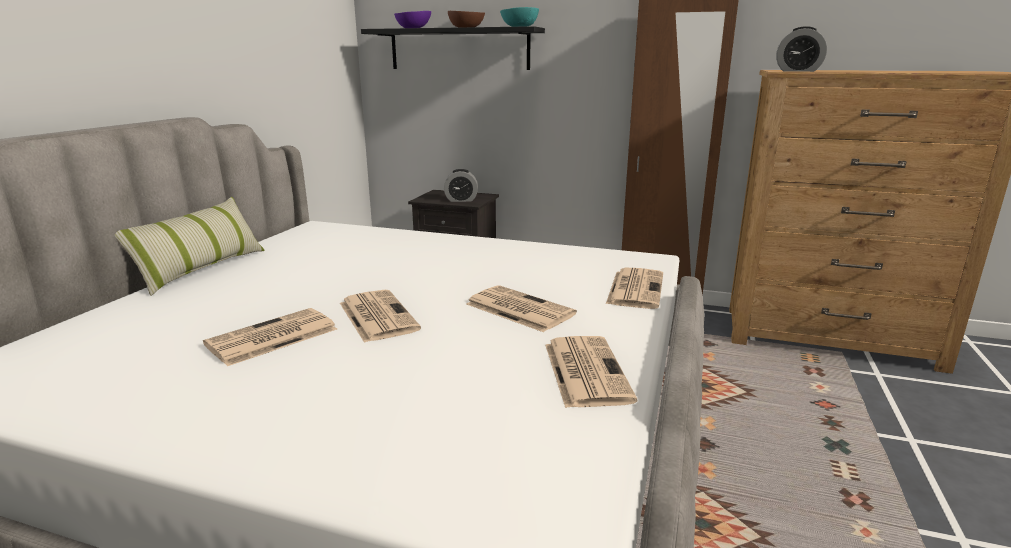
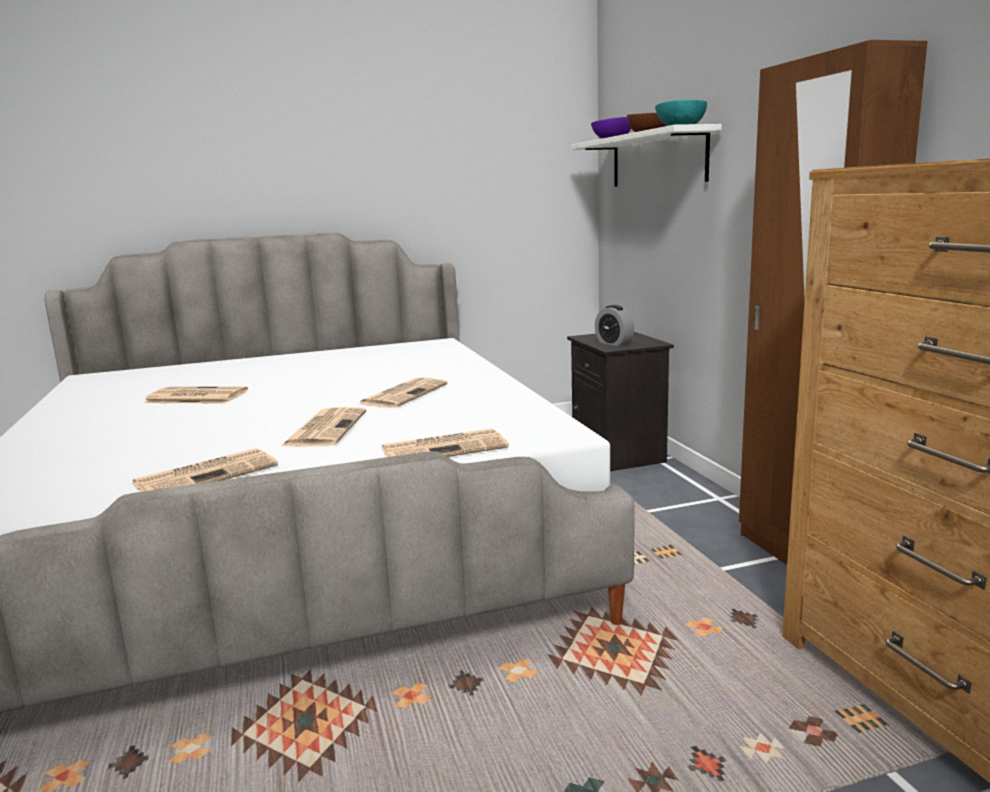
camera: 55 degrees right, 5 degrees down
pillow [115,197,265,296] -> none
newspaper [340,290,421,343] -> newspaper moved to [359,378,448,408]
black shelf [361,26,545,70] -> white shelf [571,124,722,187]
alarm clock [776,26,827,72] -> none

